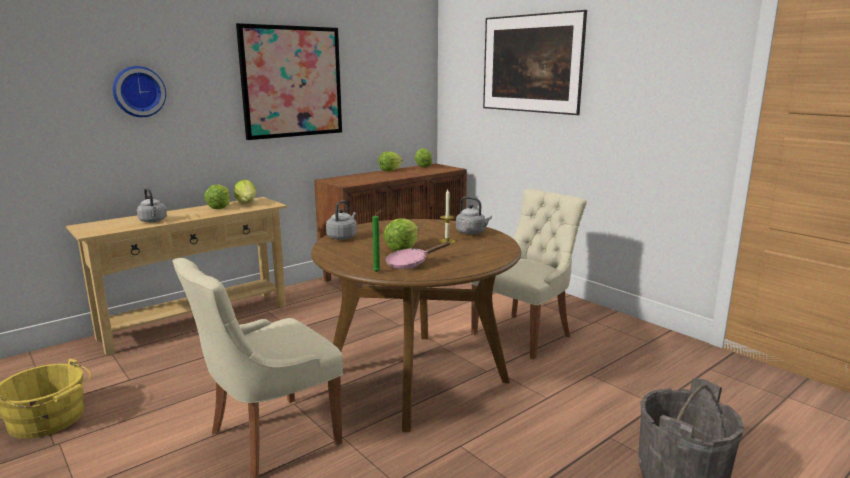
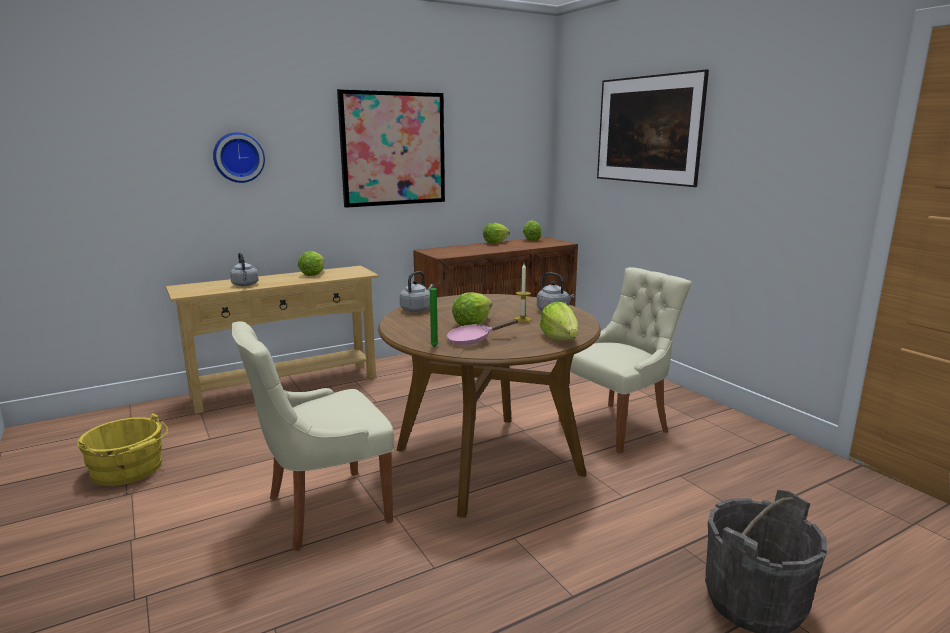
camera: 10 degrees right, 0 degrees up
lettuce [234,179,257,204] -> lettuce moved to [540,302,578,341]

